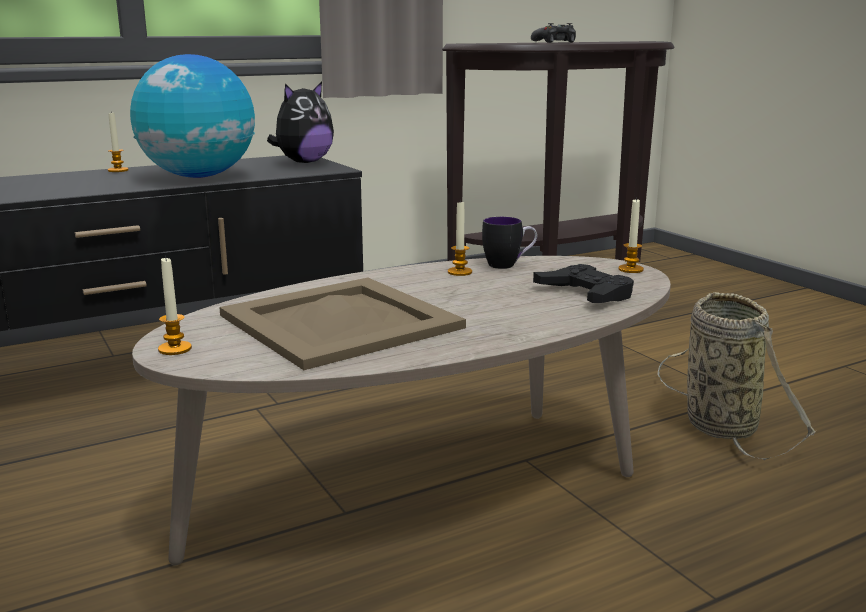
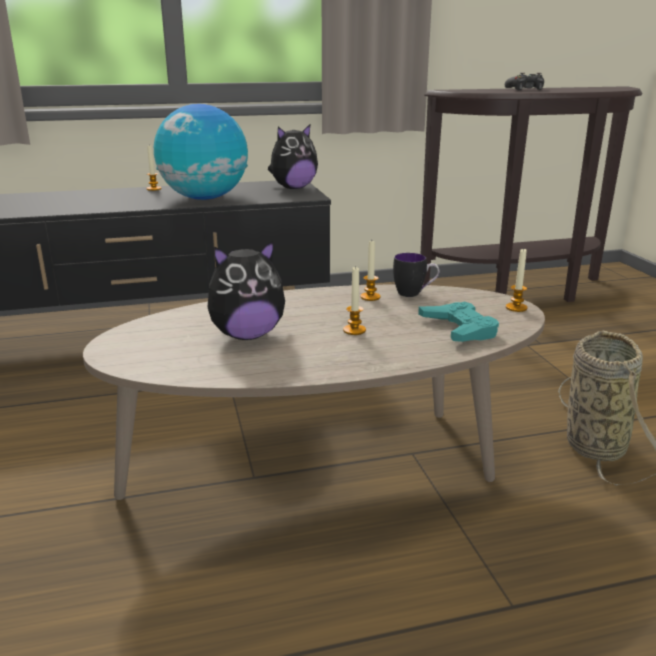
camera: 15 degrees right, 5 degrees up
candle [158,256,192,355] -> candle moved to [343,267,366,335]
beige tray [219,278,466,370] -> plush toy [208,241,285,340]
black game controller [533,264,634,303] -> turquoise game controller [418,301,499,342]

